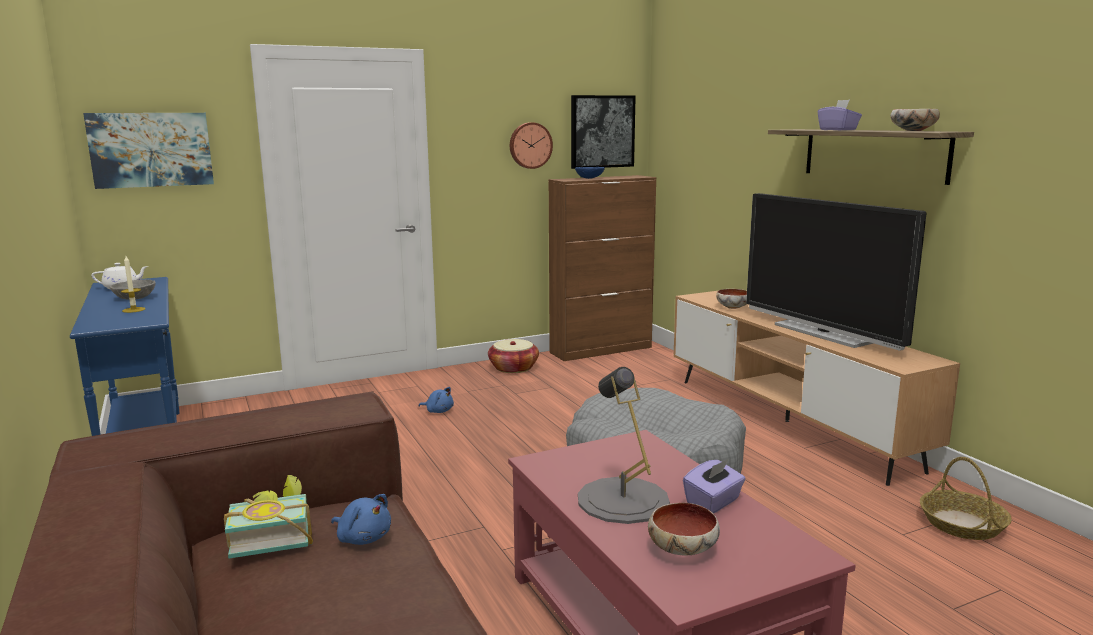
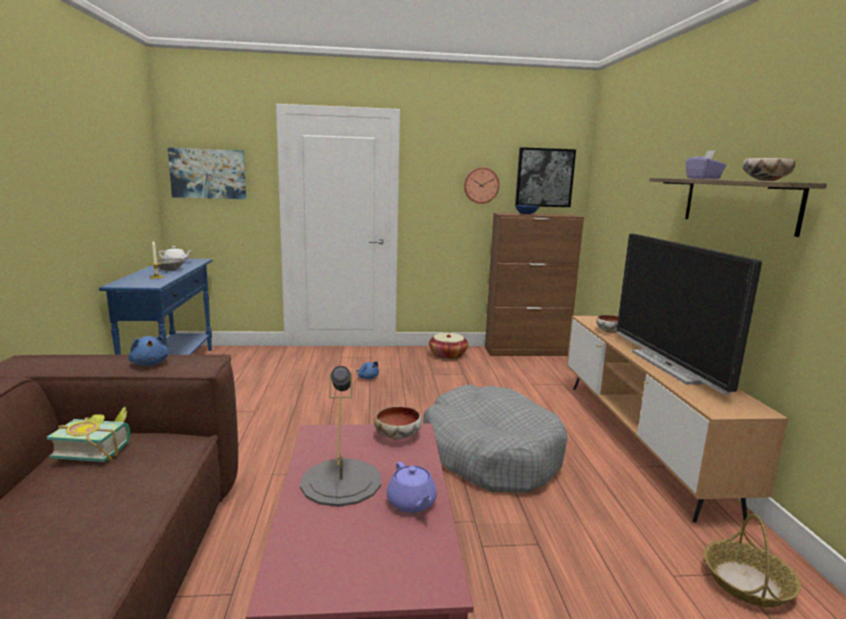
camera: 20 degrees right, 0 degrees up
blue plush toy [331,494,391,545] -> blue plush toy moved to [128,335,169,366]
bowl [648,503,720,556] -> bowl moved to [374,407,422,439]
purple tissue box [683,459,746,513] -> purple teapot [387,462,437,513]

